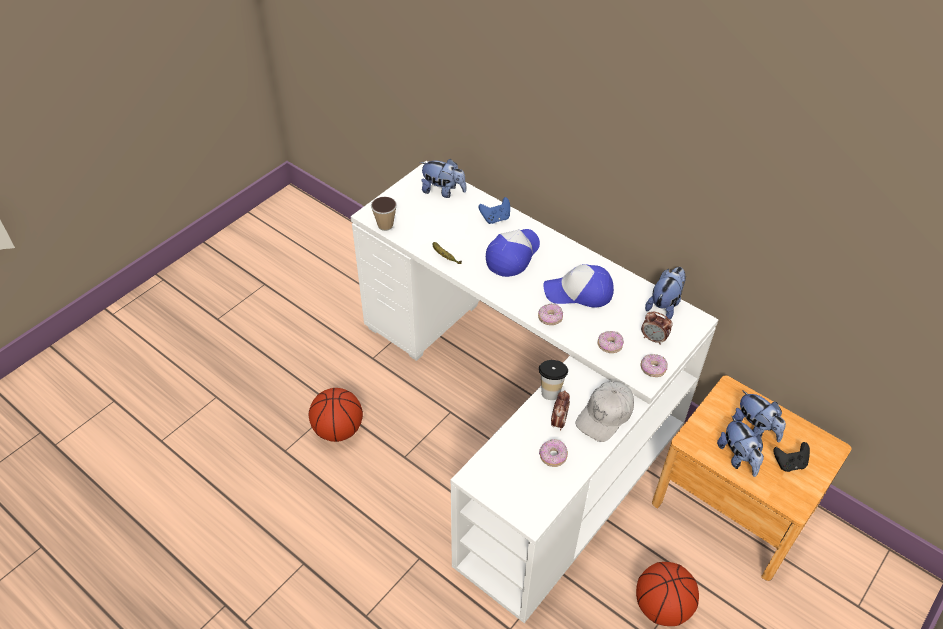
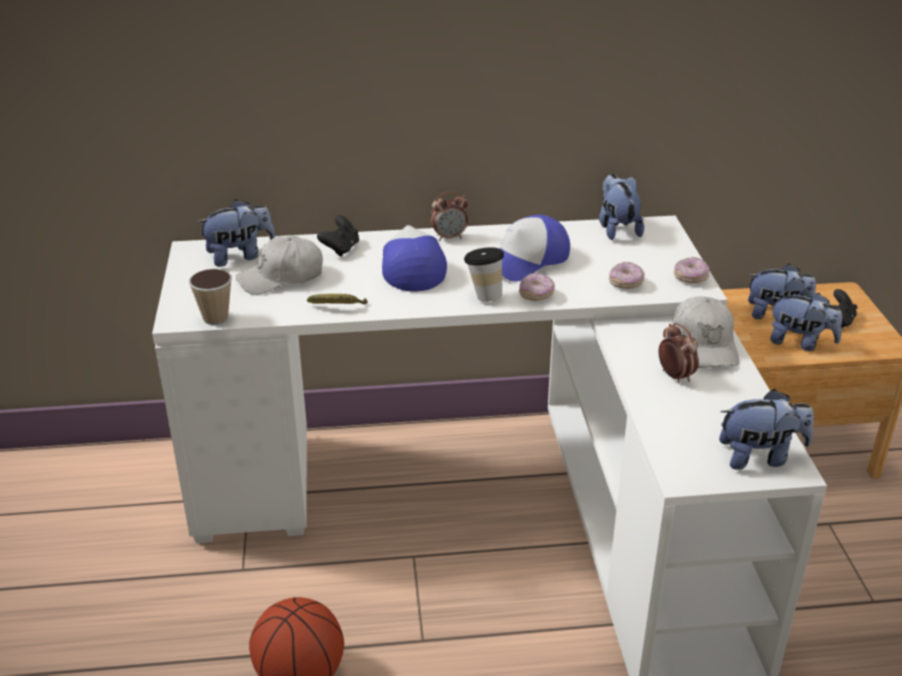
camera: 45 degrees left, 15 degrees down
blue game controller [479,197,510,224] -> black game controller [317,215,359,257]
cup [539,360,568,400] -> cup moved to [464,247,504,302]
donut [539,439,568,467] -> none
basketball [636,562,699,626] -> none
alarm clock [641,312,673,345] -> alarm clock moved to [430,191,468,241]
none -> white cap [236,236,323,295]
none -> plush toy [719,389,814,470]

